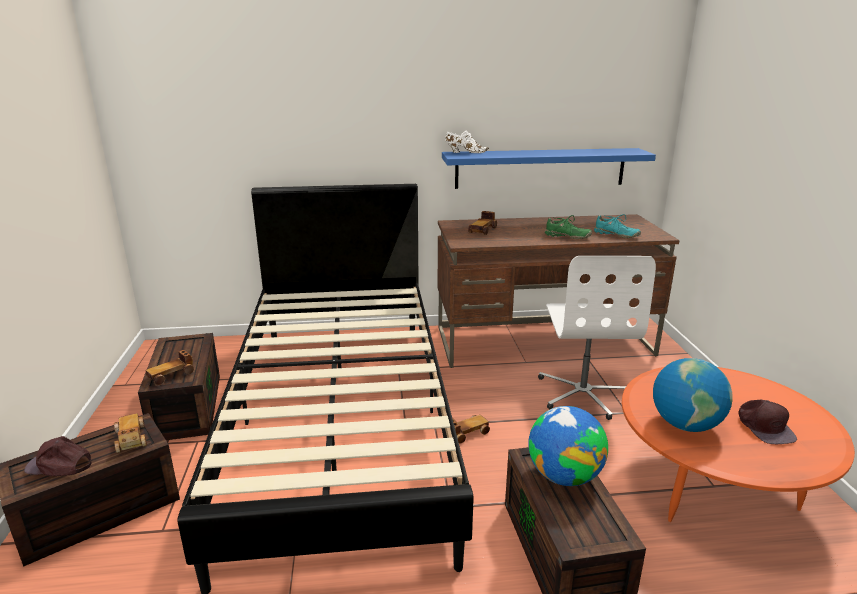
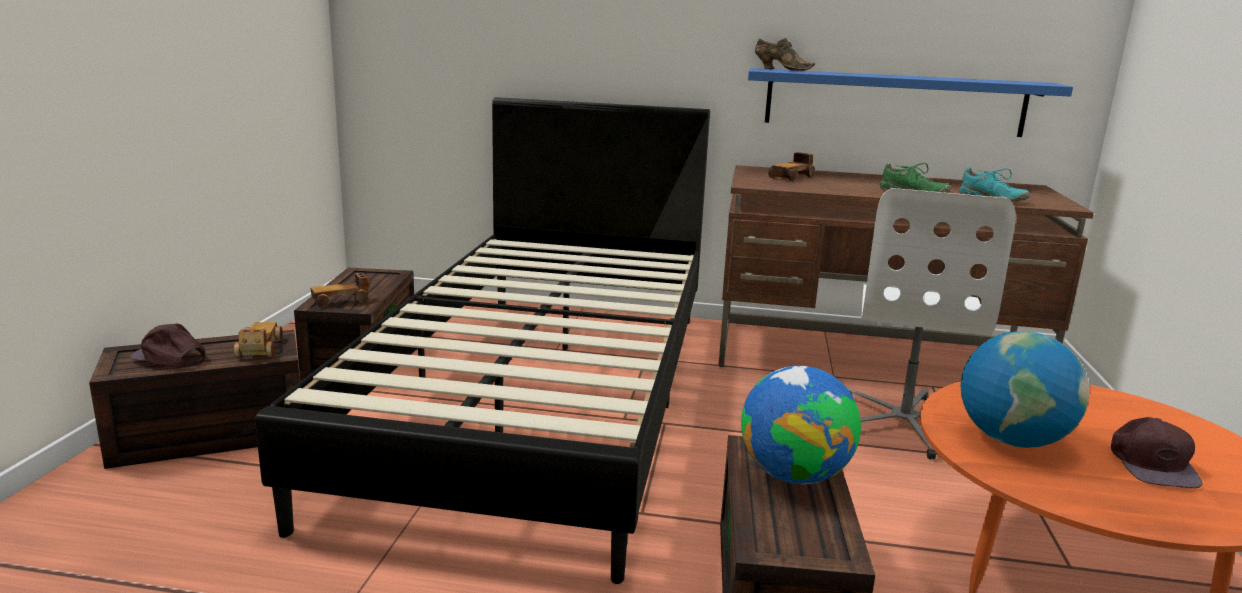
camera: 15 degrees right, 5 degrees down
white shoe [445,130,489,153] -> brown shoe [755,38,815,71]
toy car [452,415,490,443] -> none

